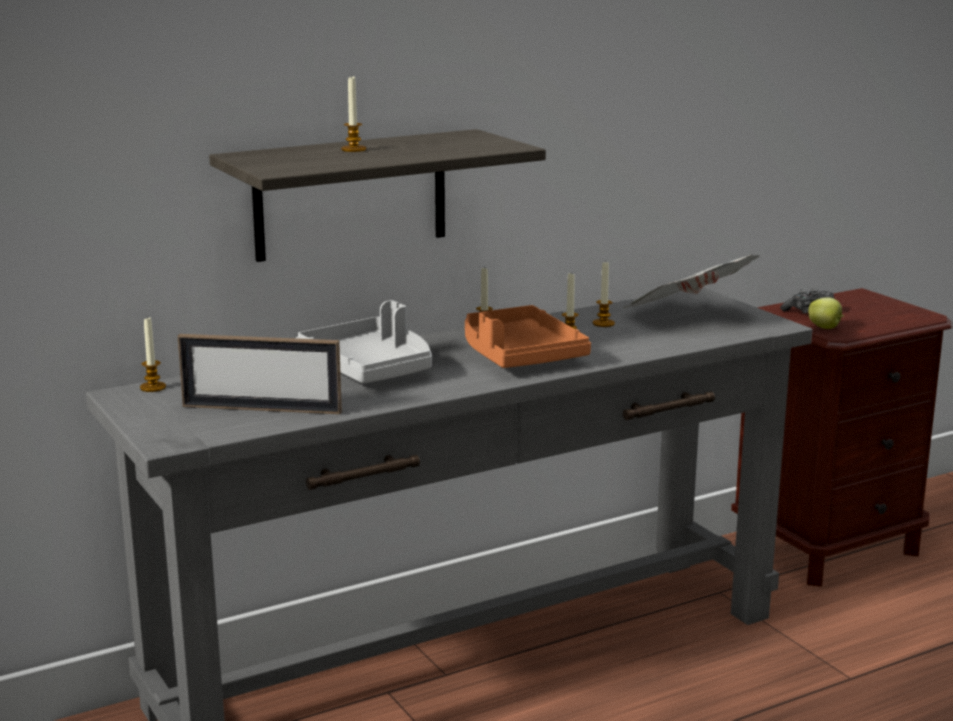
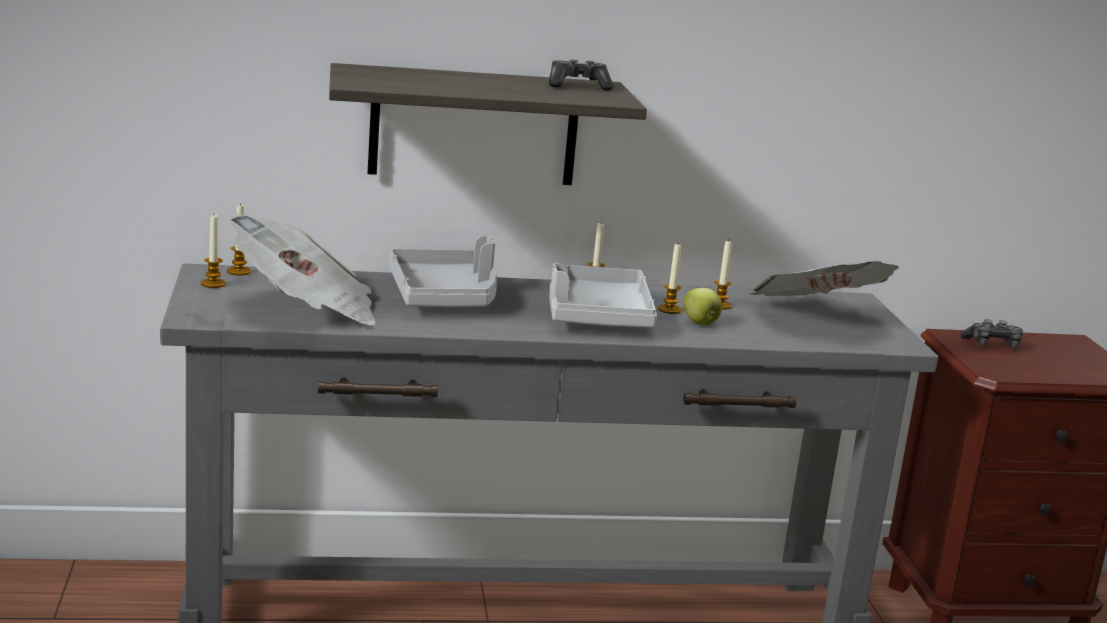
camera: 20 degrees right, 0 degrees up
picture frame [178,334,342,414] -> newspaper [228,213,375,325]
candle [341,75,366,152] -> candle moved to [201,215,226,288]
orange tray [465,305,591,368] -> grey tray [549,263,657,328]
apple [808,297,844,329] -> apple moved to [683,288,722,325]
none -> game controller [549,59,613,91]

